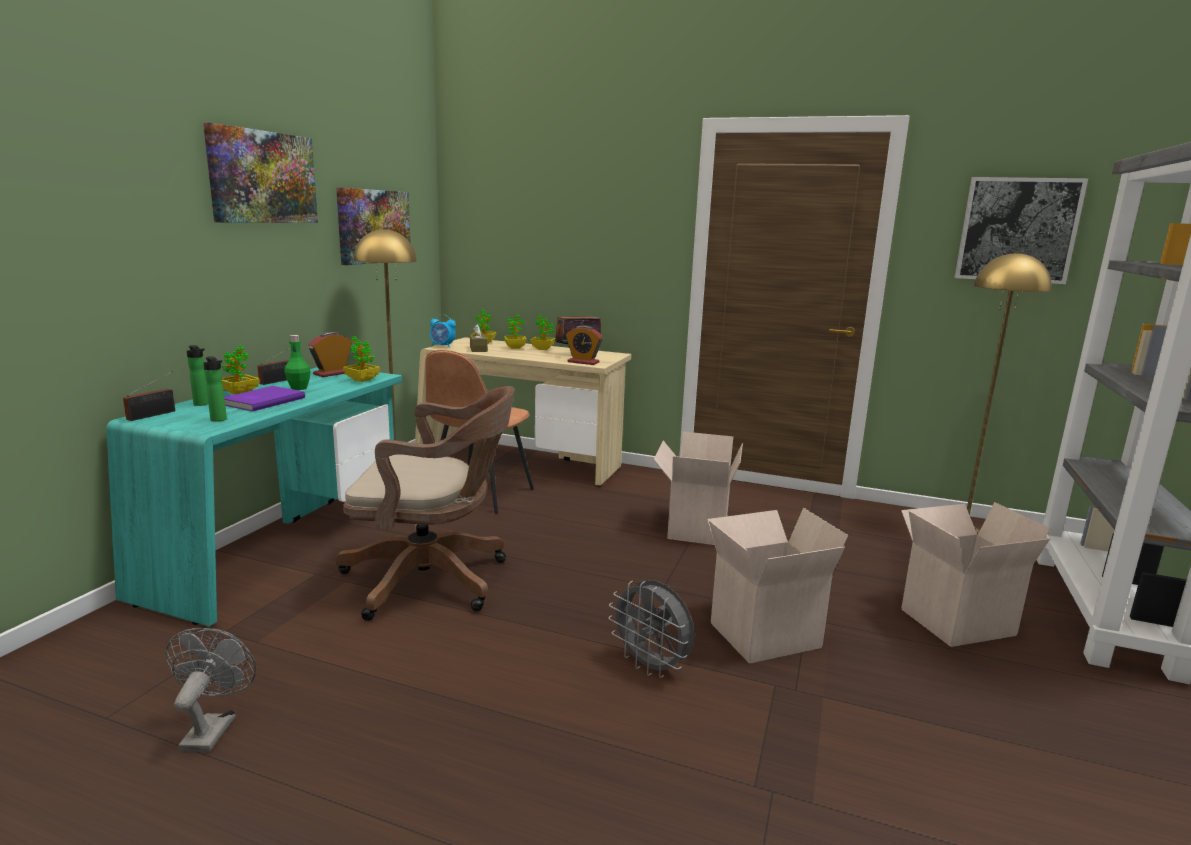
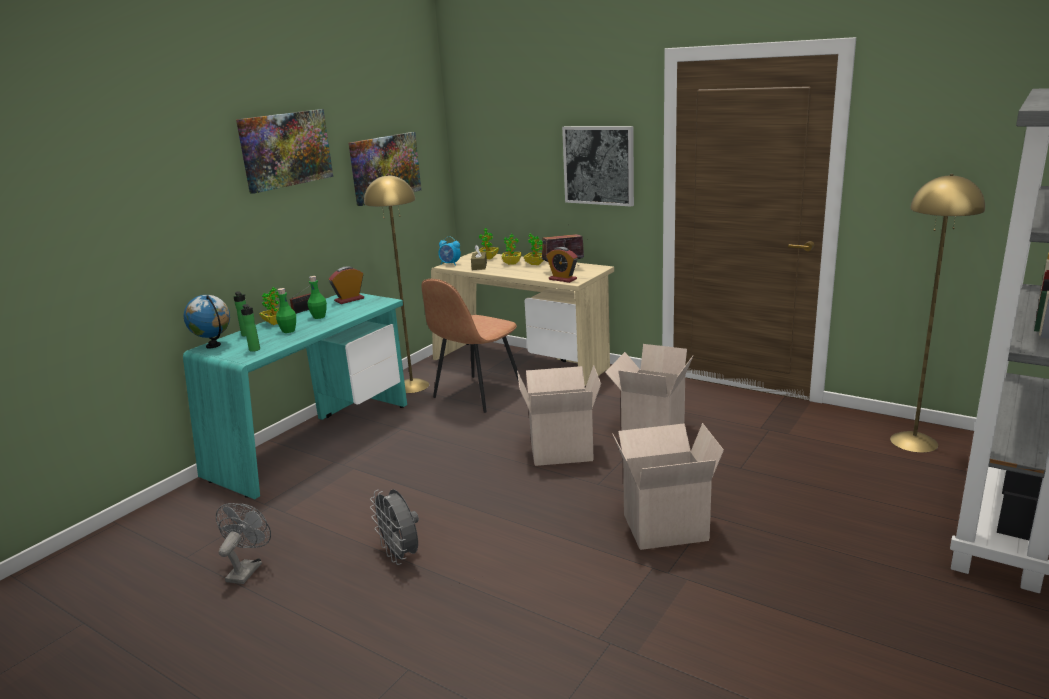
camera: 15 degrees right, 5 degrees up
radio [123,372,175,421] -> globe [184,295,230,349]
purple book [224,386,305,411] -> green bottle [276,288,296,333]
brown office chair [336,386,515,621] -> none
potted plant [343,336,380,382] -> none
grey fan [608,580,695,678] -> grey fan moved to [370,489,419,565]
cardboard box [901,502,1050,647] -> cardboard box moved to [517,365,601,466]
picture [954,177,1088,284] -> picture moved to [562,126,634,207]

